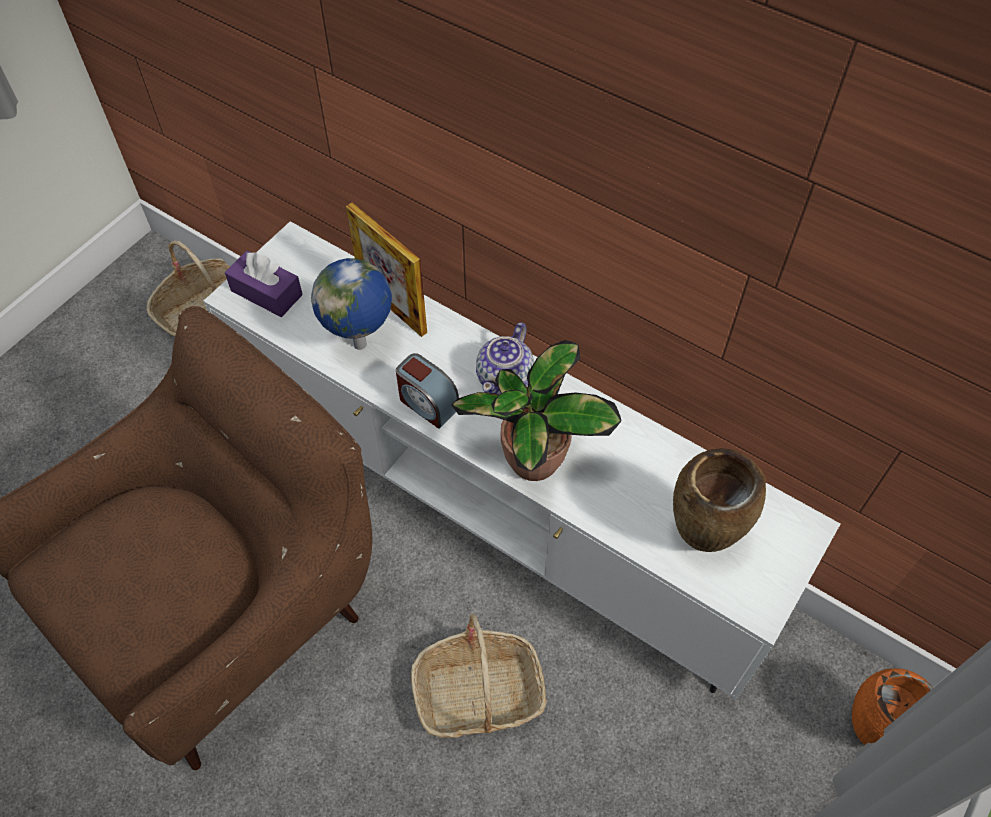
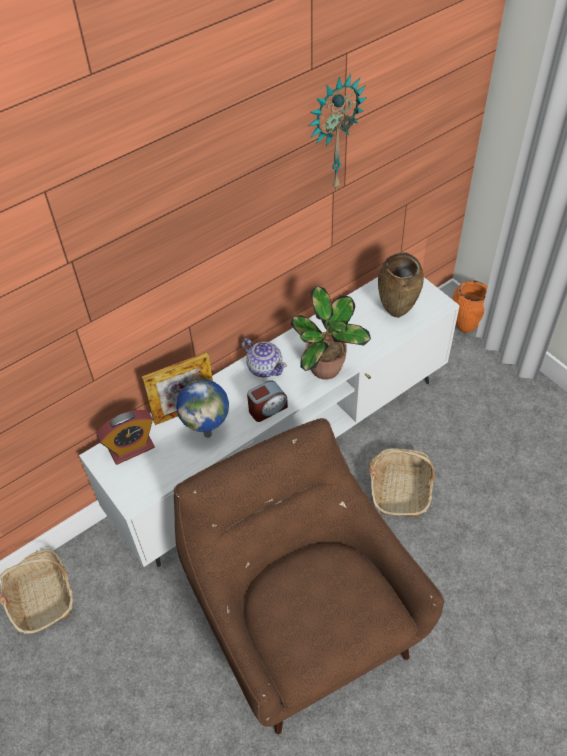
camera: 70 degrees left, 5 degrees down
purple tissue box [225,251,303,317] -> none
none -> alarm clock [96,410,155,465]
none -> wall clock [309,74,367,191]

